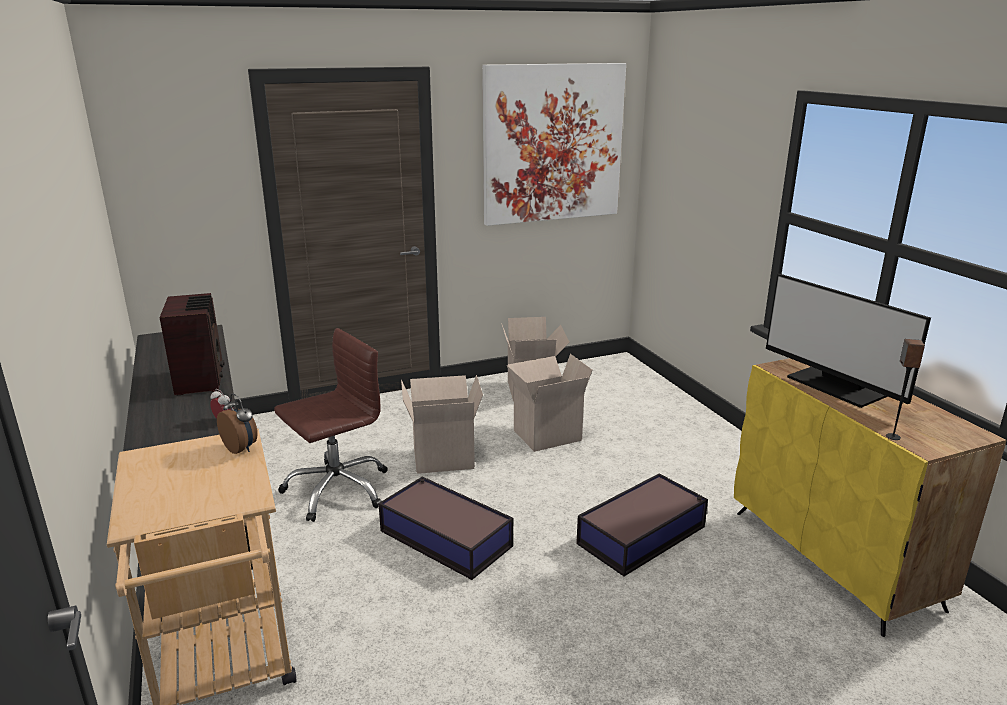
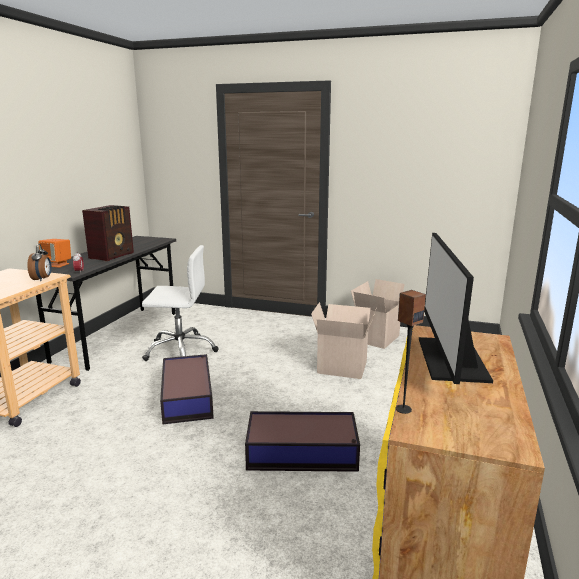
camera: 40 degrees right, 5 degrees down
brown office chair [274,328,388,522] -> white office chair [142,245,219,361]
cardboard box [401,375,483,474] -> none
picture [482,63,626,226] -> none
none -> orange speaker [38,239,71,268]

